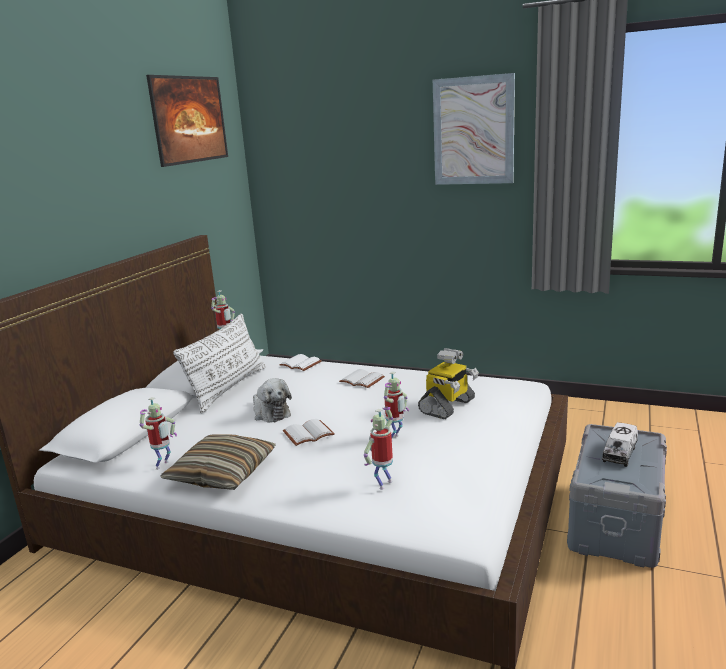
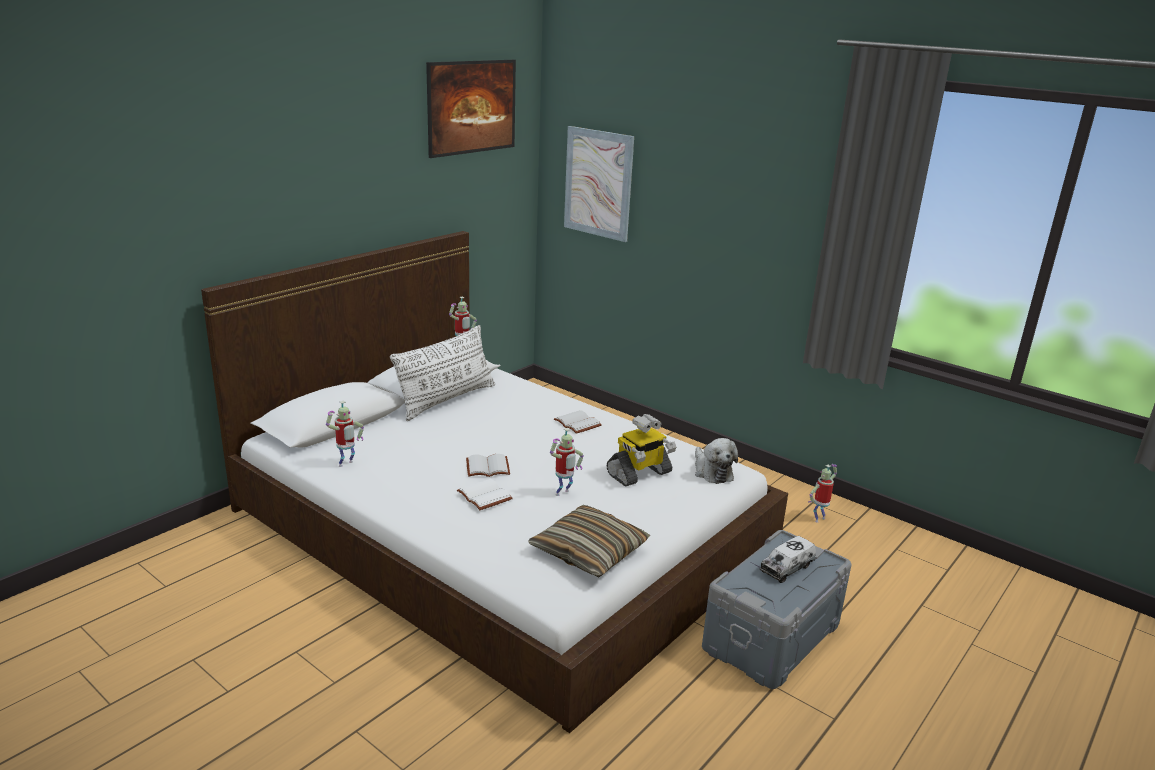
camera: 15 degrees right, 5 degrees up
pillow [160,434,276,490] -> pillow moved to [528,505,650,577]
plush toy [253,378,292,423] -> plush toy moved to [695,438,738,484]
white book [280,354,322,371] -> white book moved to [457,479,513,510]
toy robot [364,407,393,490] -> toy robot moved to [808,464,837,523]
picture [433,73,515,185] -> picture moved to [564,126,634,242]

